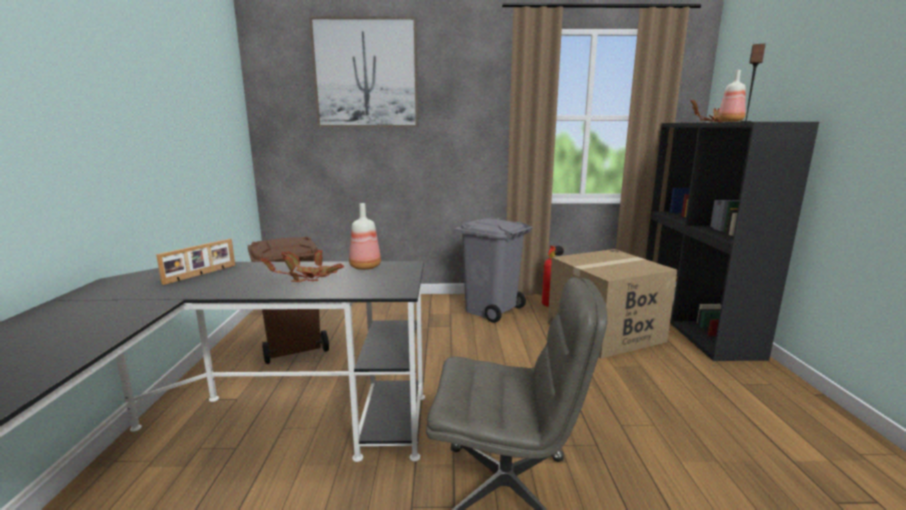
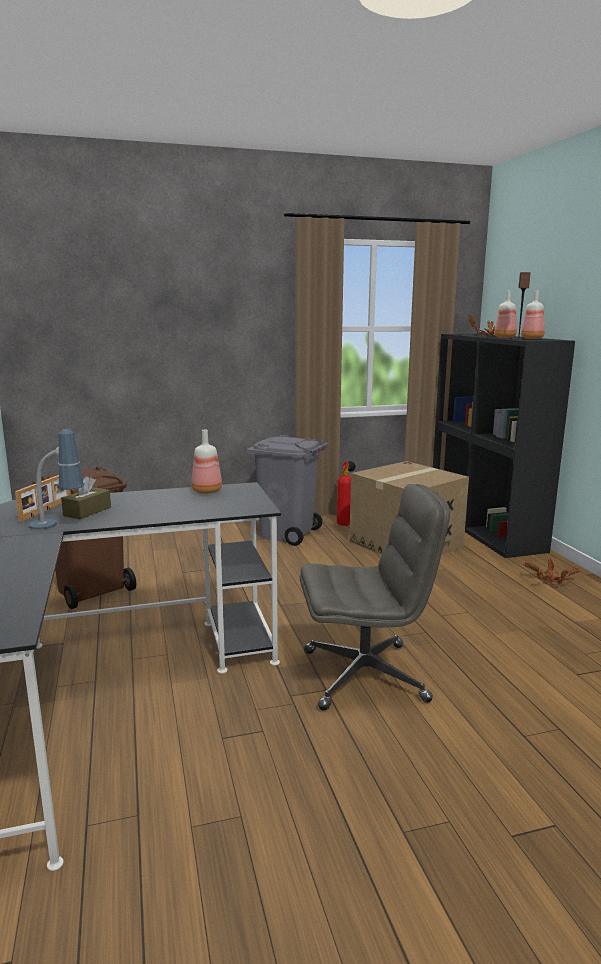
camera: 15 degrees left, 0 degrees up
potted plant [261,250,344,282] -> potted plant moved to [523,559,580,585]
picture [309,16,418,127] -> none
none -> table lamp [29,429,84,530]
none -> brown tissue box [61,476,111,519]
none -> bottle [521,291,545,339]

